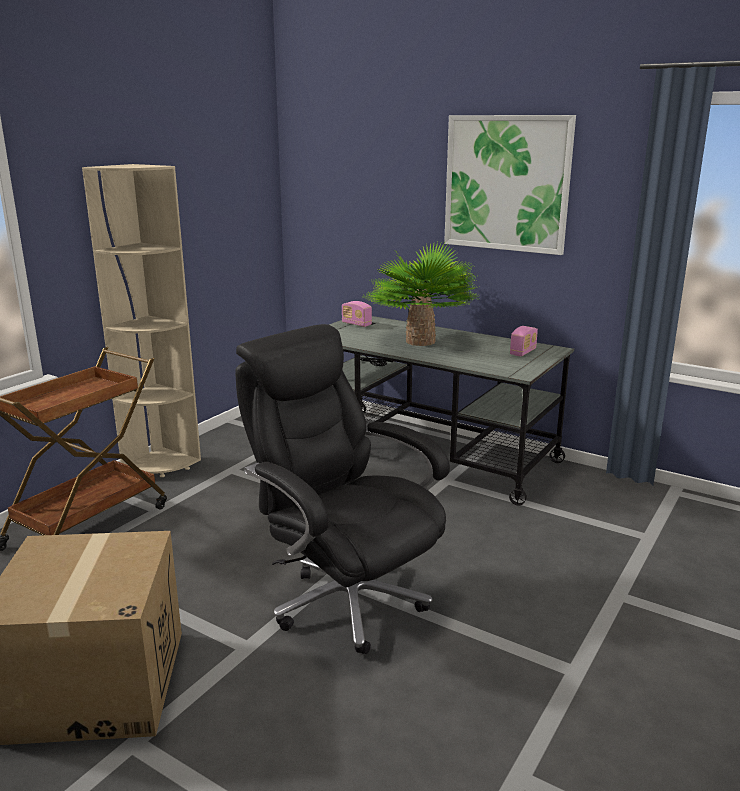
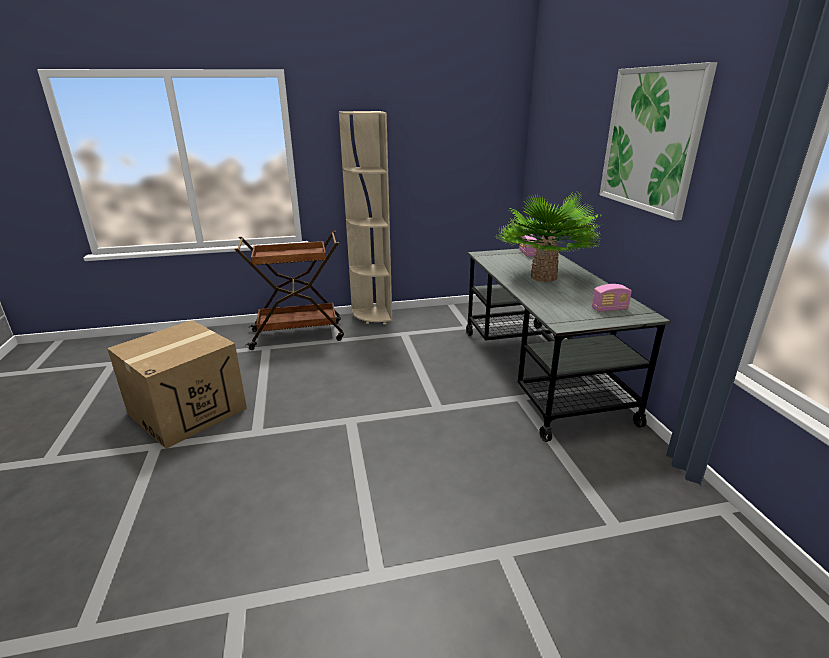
camera: 45 degrees right, 5 degrees up
black office chair [235,324,450,654] -> none

